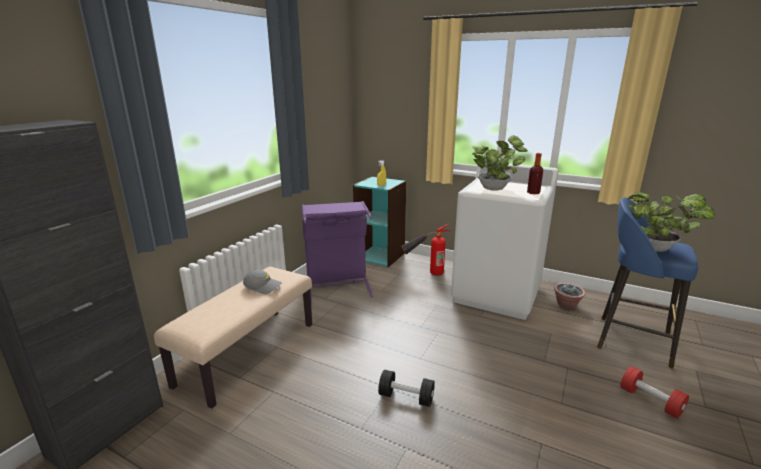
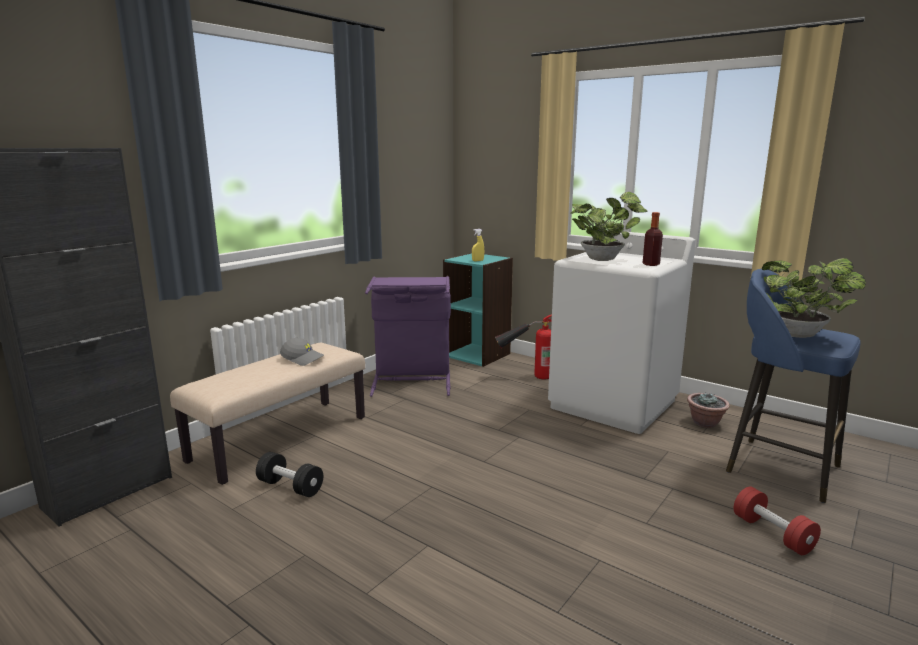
camera: 10 degrees right, 5 degrees down
black dumbbell [378,370,435,407] -> black dumbbell moved to [256,452,323,497]

